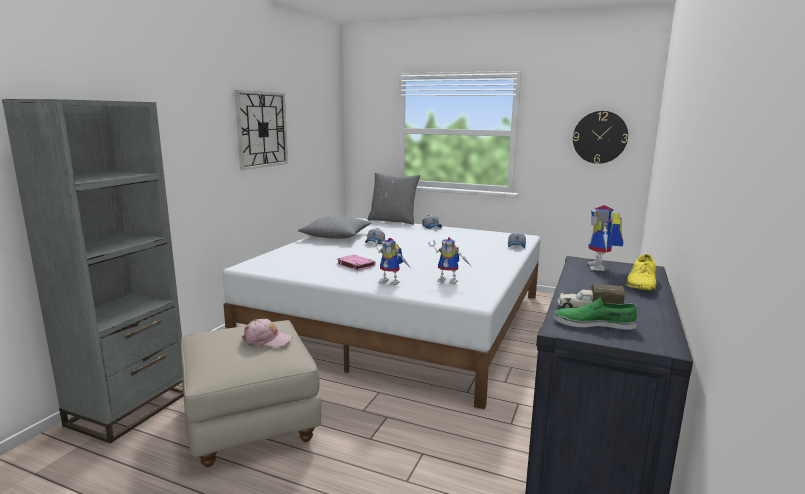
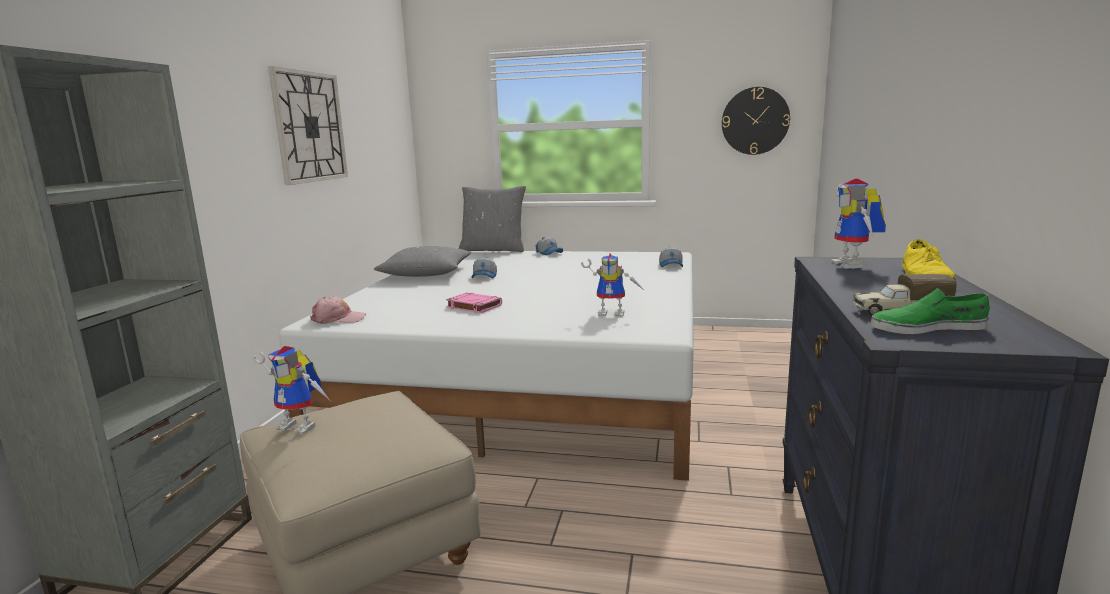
camera: 10 degrees left, 0 degrees up
pink cap [242,319,292,347] -> pink cap moved to [310,296,366,324]
toy robot [371,238,410,286] -> toy robot moved to [253,346,330,434]

